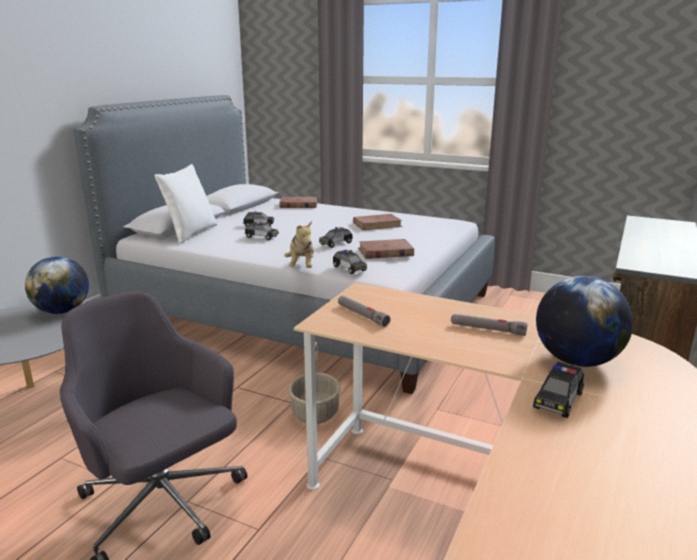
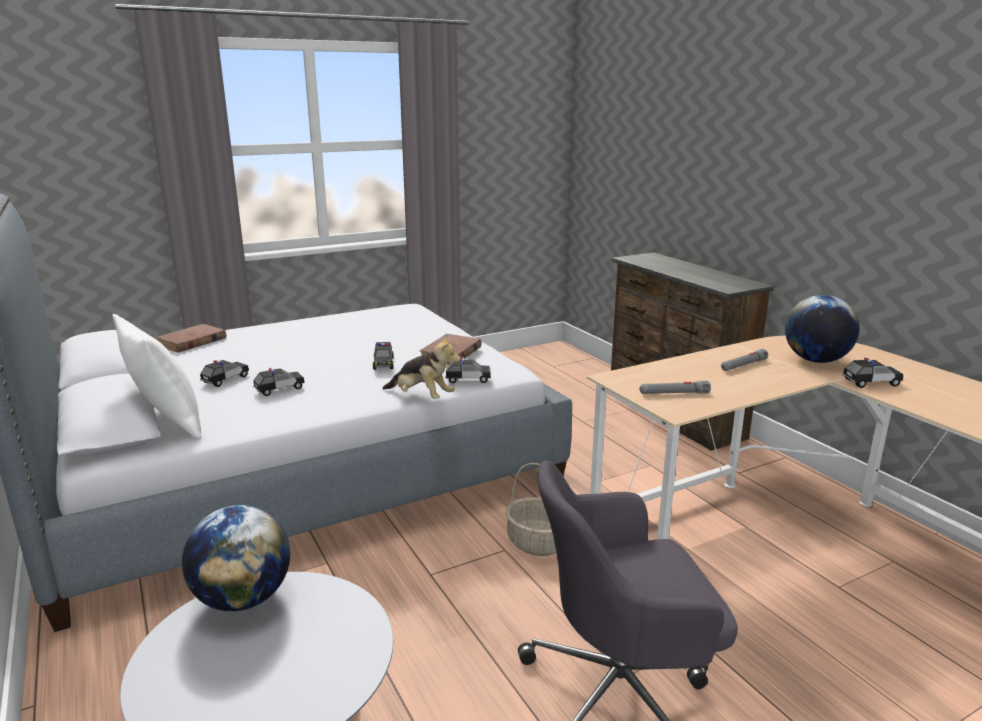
camera: 55 degrees left, 0 degrees up
brown book [353,214,403,230] -> none
toy car [533,362,584,418] -> toy car turned 75 degrees counterclockwise [842,358,903,388]

